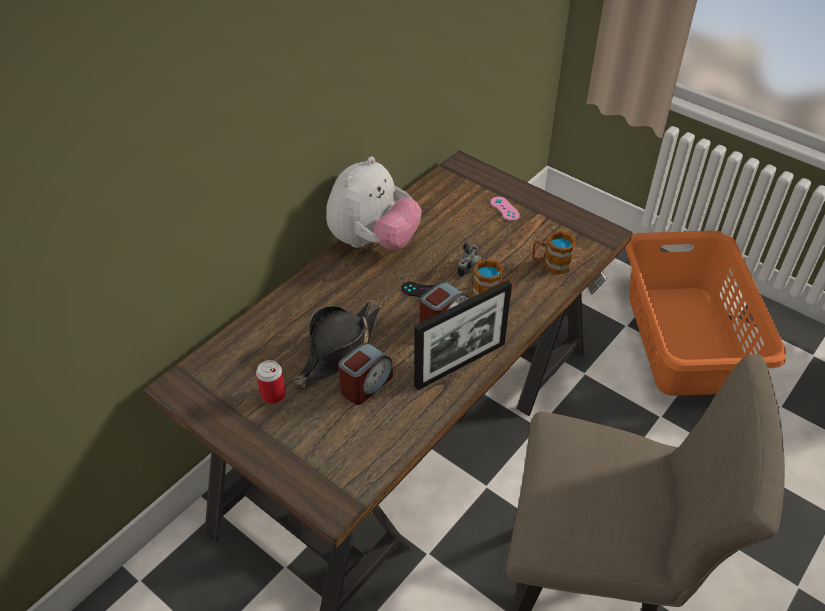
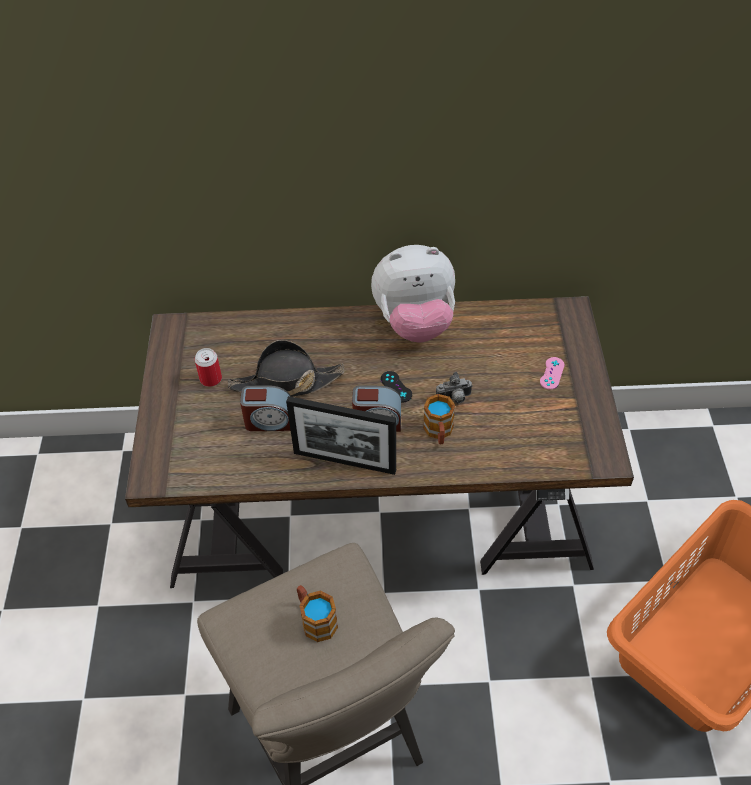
camera: 50 degrees right, 5 degrees up
mug [533,231,577,274] -> mug moved to [297,585,338,642]

